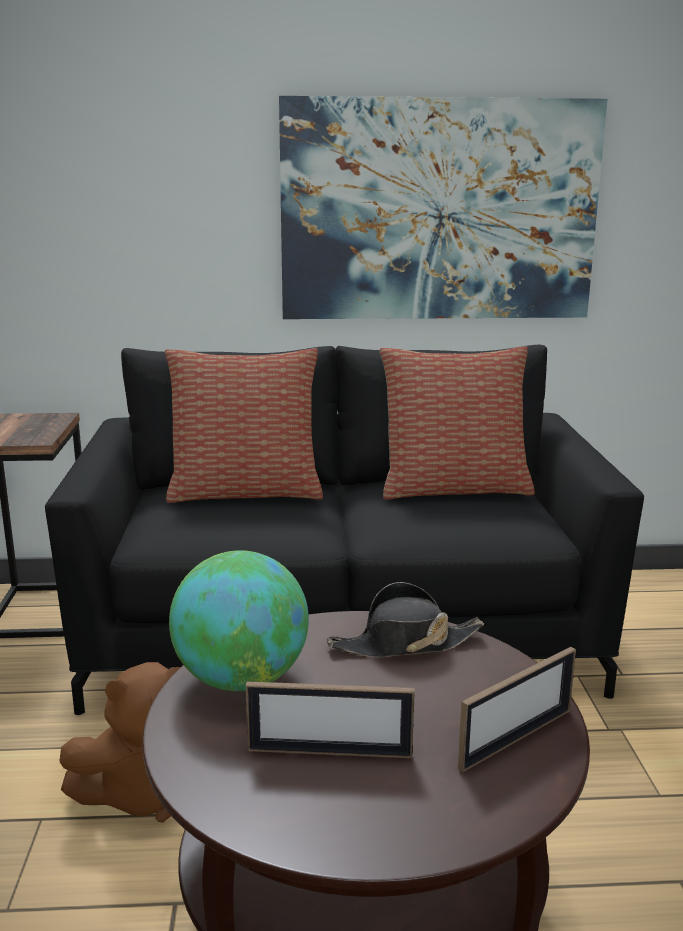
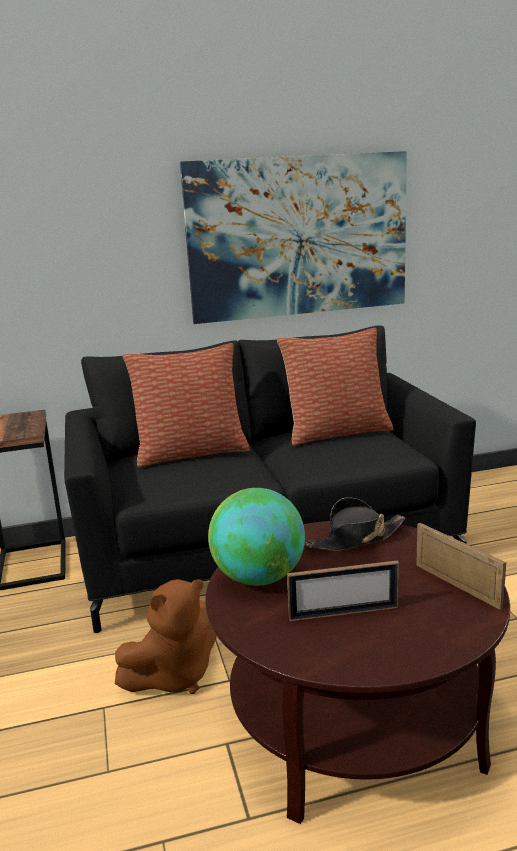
camera: 10 degrees left, 0 degrees up
picture frame [458,647,576,772] -> picture frame turned 75 degrees counterclockwise [416,523,506,610]

